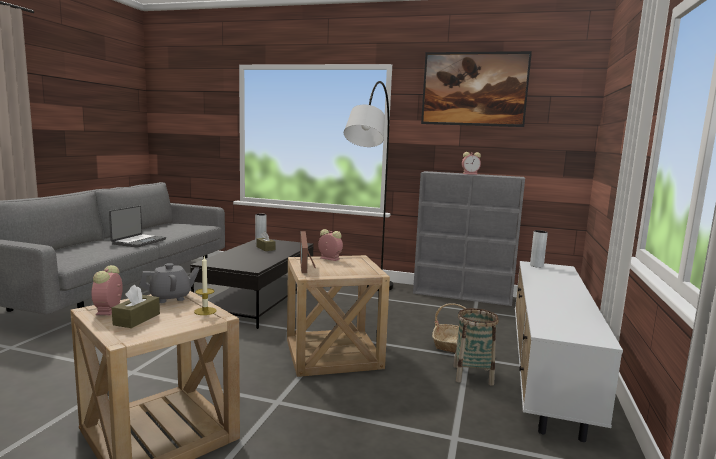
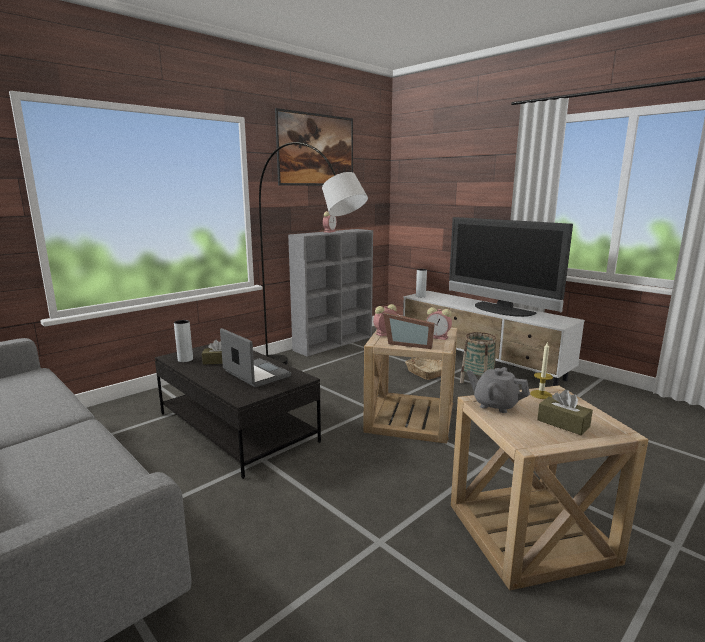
camera: 60 degrees left, 5 degrees up
alarm clock [91,265,123,315] -> alarm clock moved to [426,307,452,340]
laptop [109,206,166,247] -> laptop moved to [220,328,291,387]
grey teapot [140,263,199,303] -> grey teapot turned 60 degrees counterclockwise [467,367,530,413]
none -> television [449,217,573,317]

